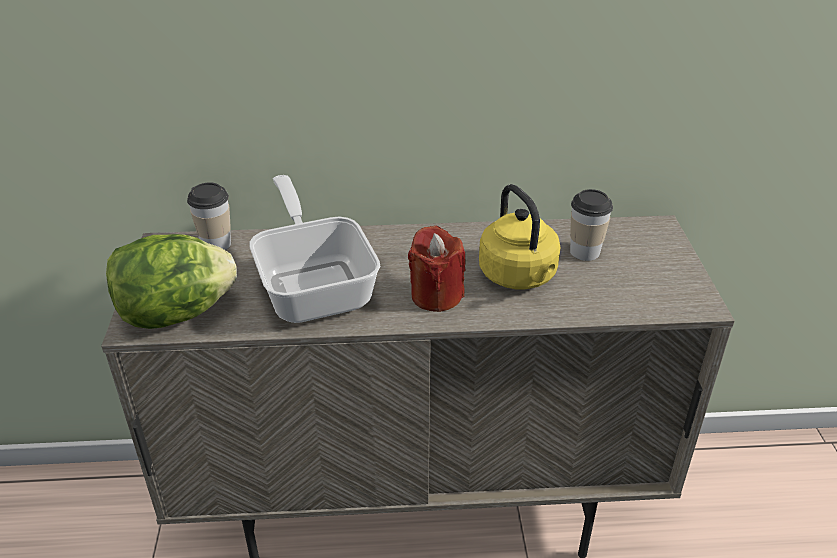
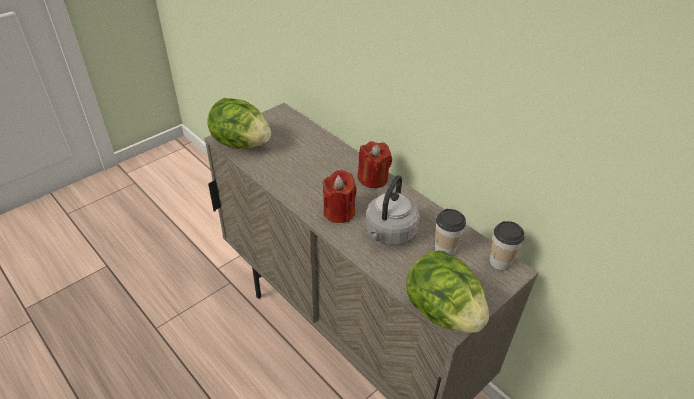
camera: 50 degrees right, 5 degrees up
cup [187,182,231,250] -> cup moved to [489,221,525,270]
frying pan [249,175,380,323] -> none
yellow kettle [479,184,561,289] -> grey kettle [366,175,420,246]
none -> red candle [357,141,392,188]
none -> lettuce [406,251,489,333]

